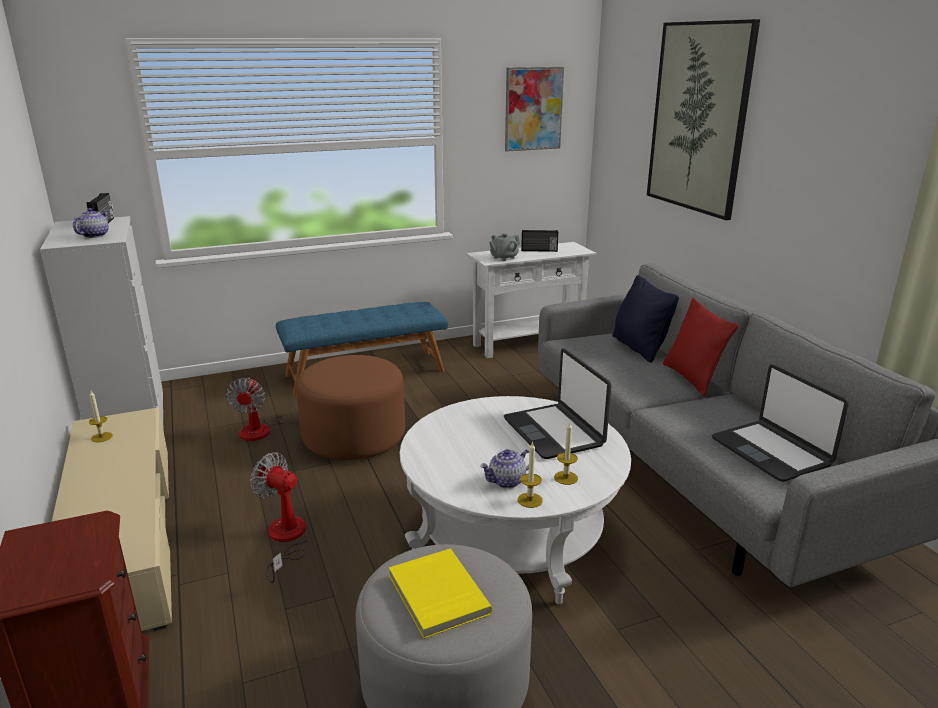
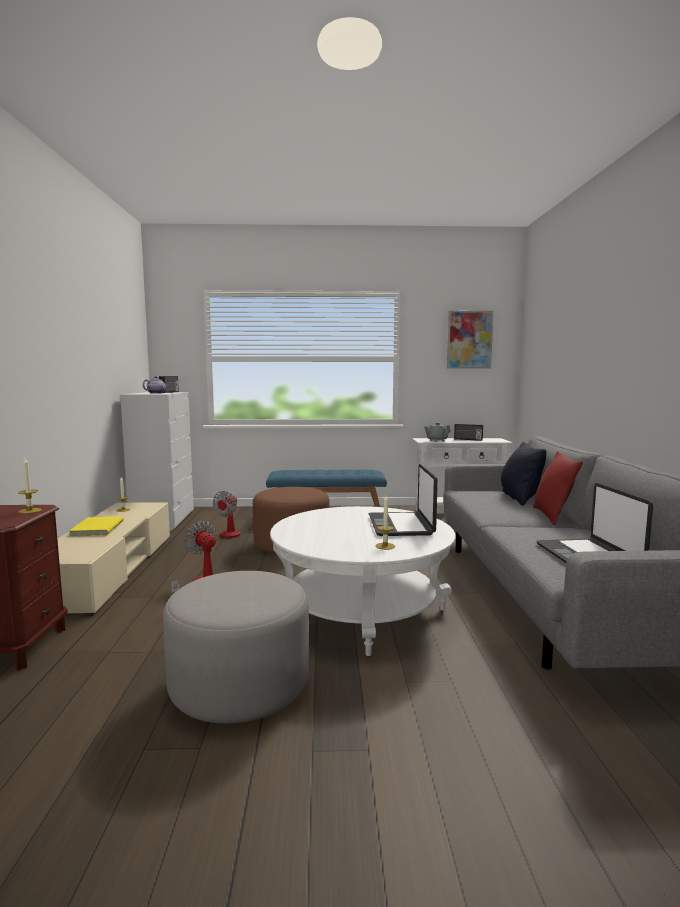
camera: 20 degrees right, 15 degrees down
yellow book [389,549,492,639] -> yellow book moved to [69,516,124,537]
teapot [480,449,529,488] -> none
candle [518,441,543,508] -> candle moved to [18,458,42,514]
picture [647,19,760,220] -> none

